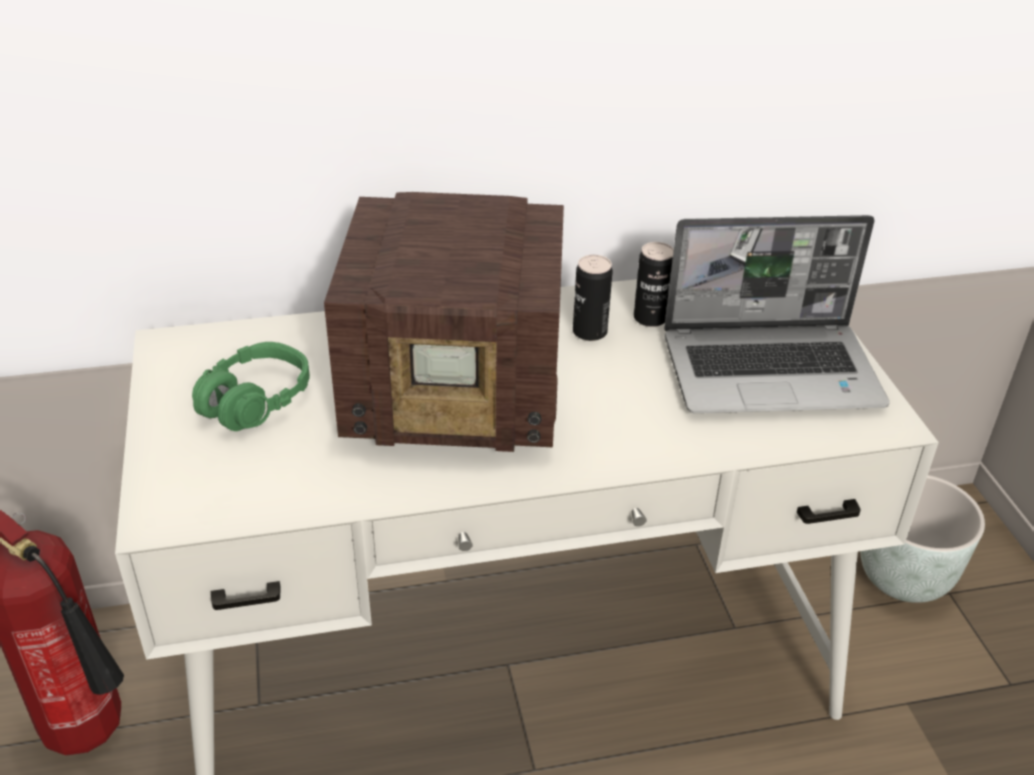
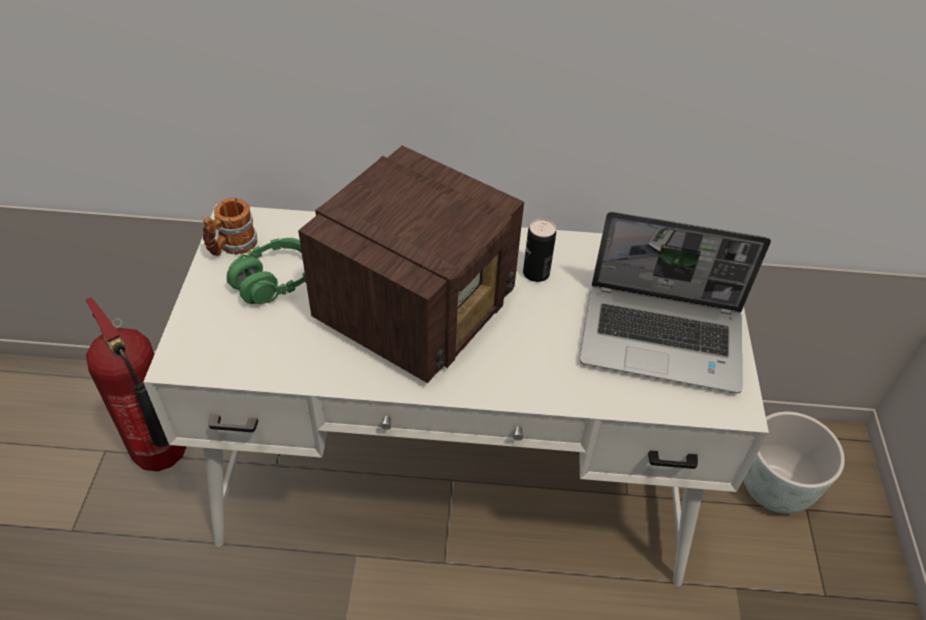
camera: 15 degrees right, 10 degrees up
radio [324,192,564,452] -> radio turned 75 degrees counterclockwise [298,145,524,383]
can [634,242,674,327] -> none
none -> mug [203,198,257,256]

